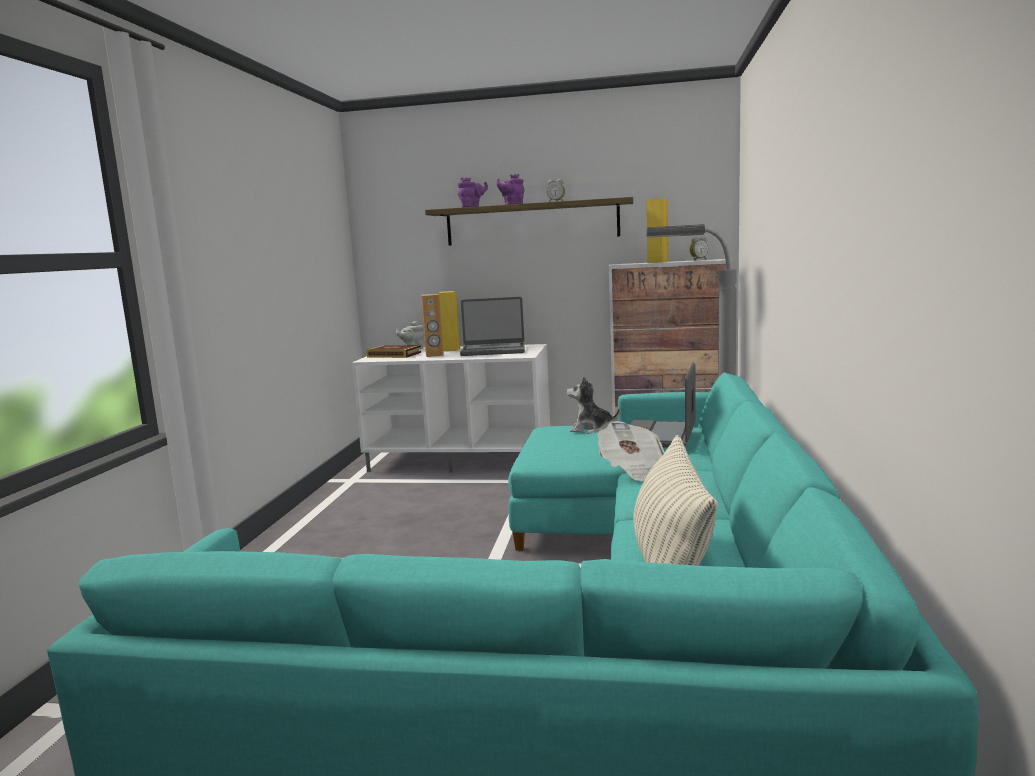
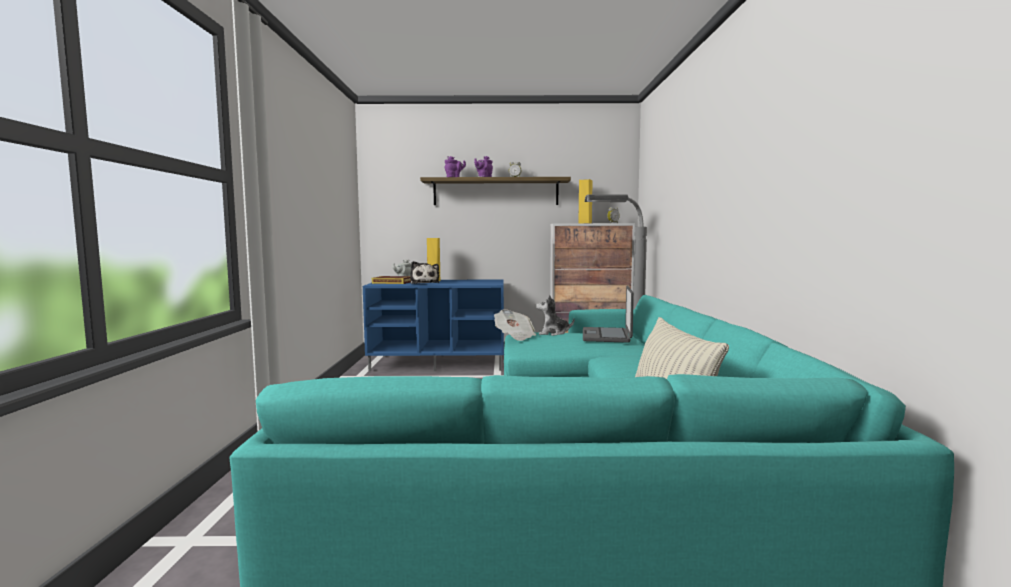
camera: 10 degrees left, 5 degrees down
white tv stand [352,344,550,472] -> blue tv stand [363,279,504,371]
brown speaker [421,294,444,357] -> plush toy [410,261,439,284]
laptop [460,297,525,356] -> none
newspaper [597,421,665,481] -> newspaper moved to [494,309,536,341]

